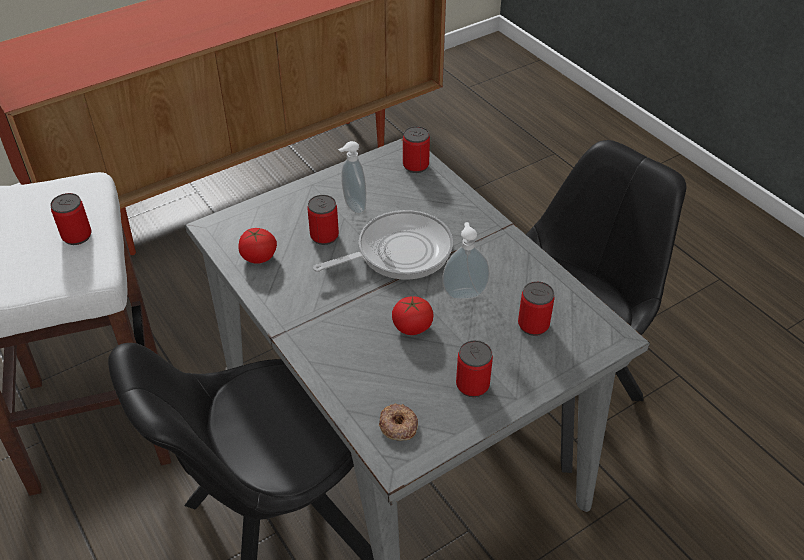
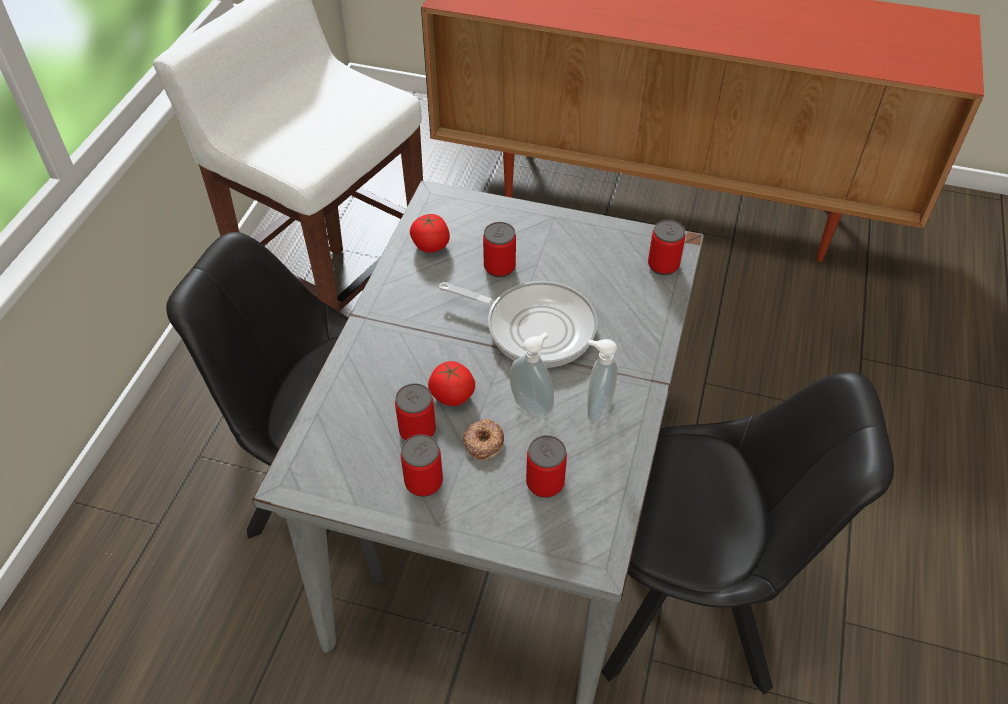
camera: 50 degrees right, 5 degrees up
can [50,193,92,245] -> can moved to [395,383,436,441]
soap dispenser [338,141,366,214] -> soap dispenser moved to [587,339,618,423]
donut [379,403,418,441] -> donut moved to [463,419,504,460]

